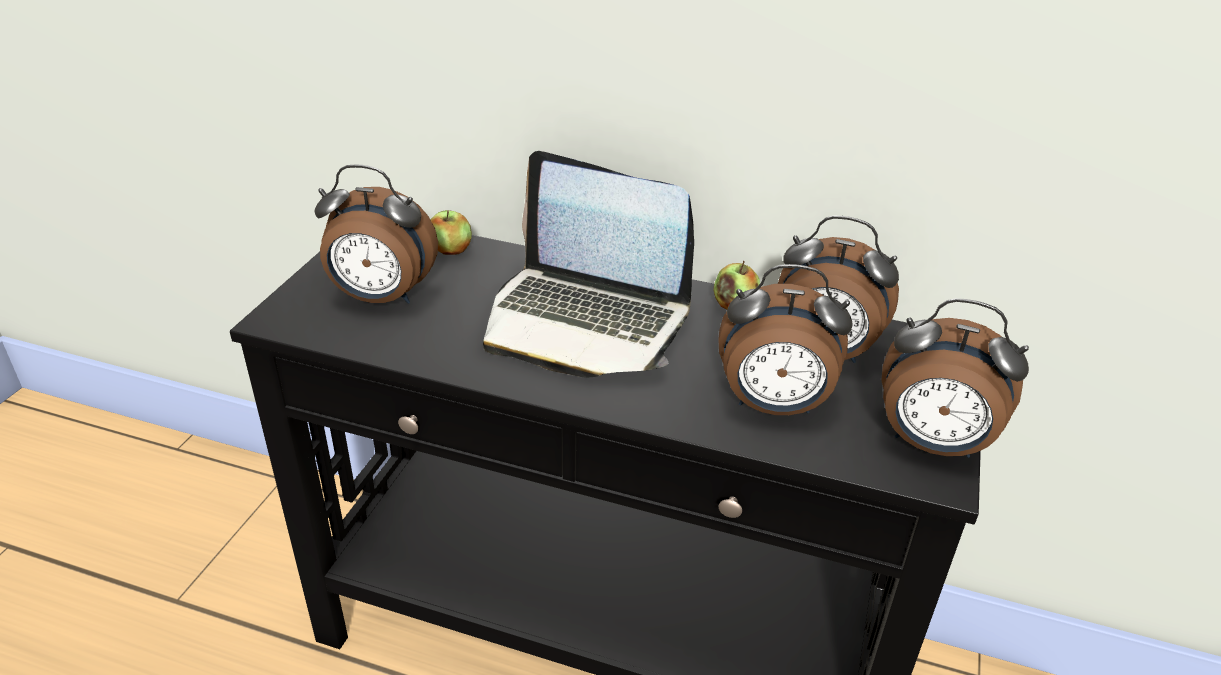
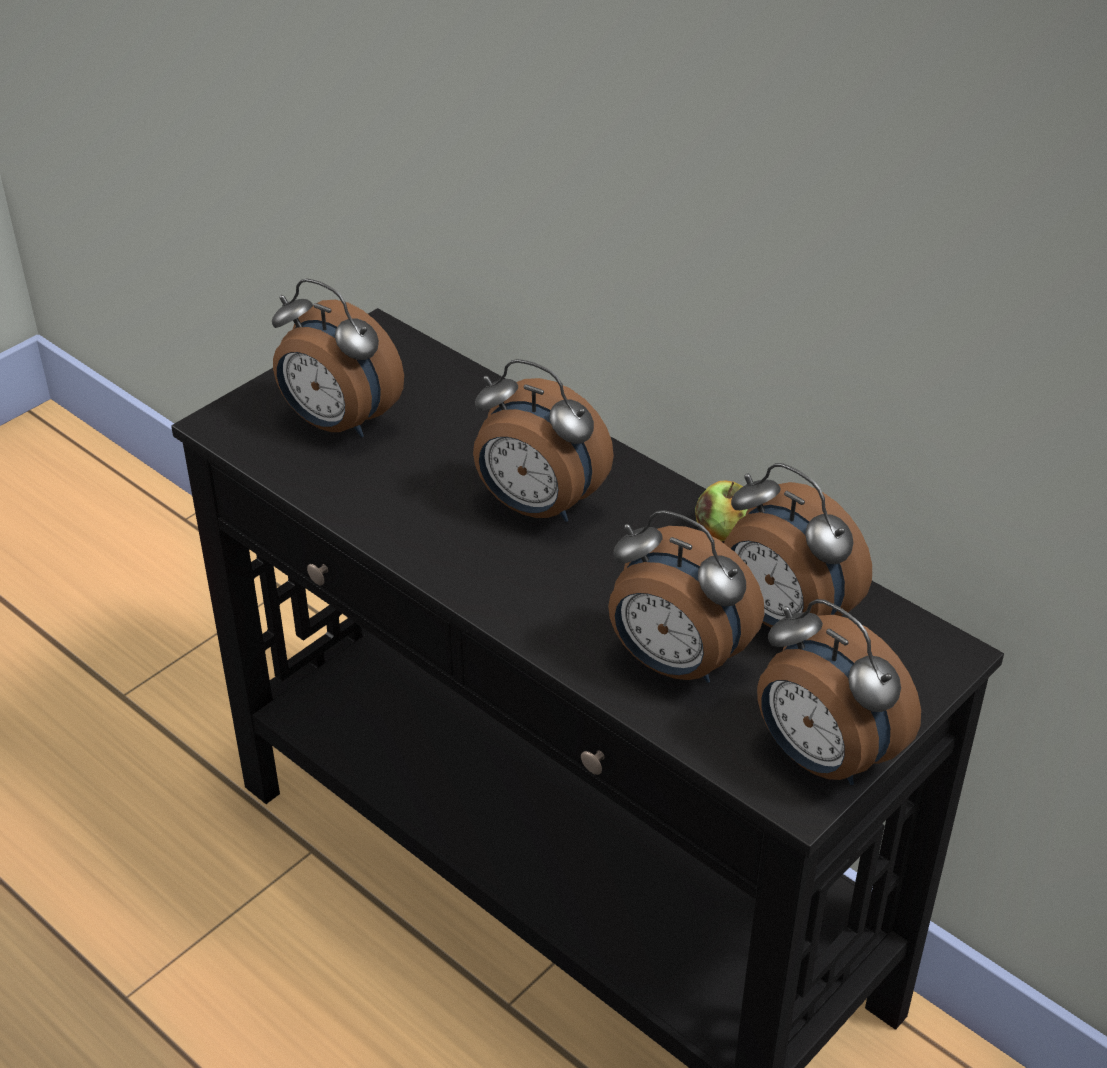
camera: 25 degrees right, 5 degrees up
apple [430,210,472,255] -> none
laptop [483,151,694,378] -> alarm clock [473,359,614,522]

